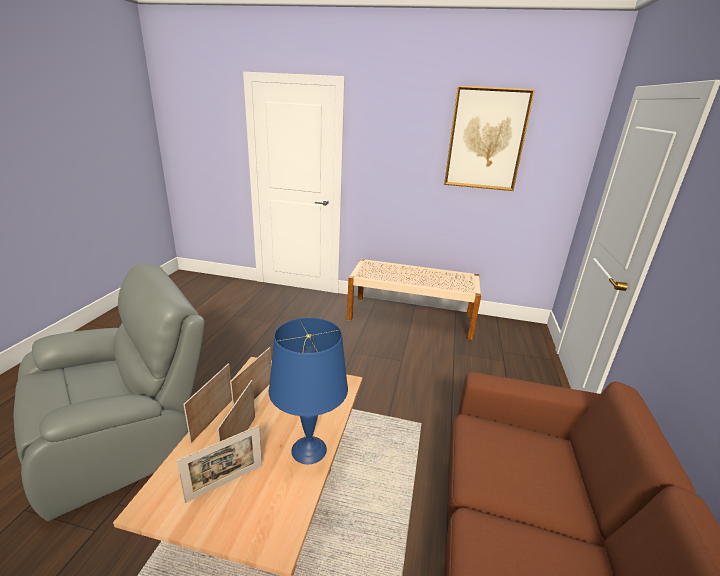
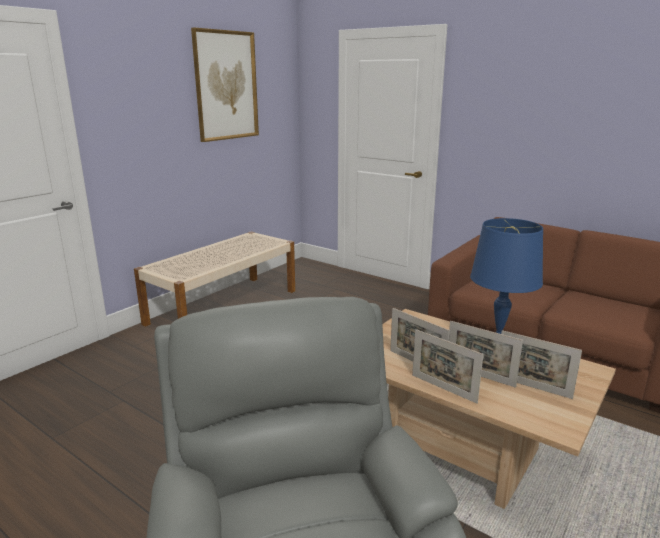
camera: 65 degrees left, 5 degrees down
picture frame [176,425,262,503] -> picture frame turned 135 degrees clockwise [501,330,582,399]

